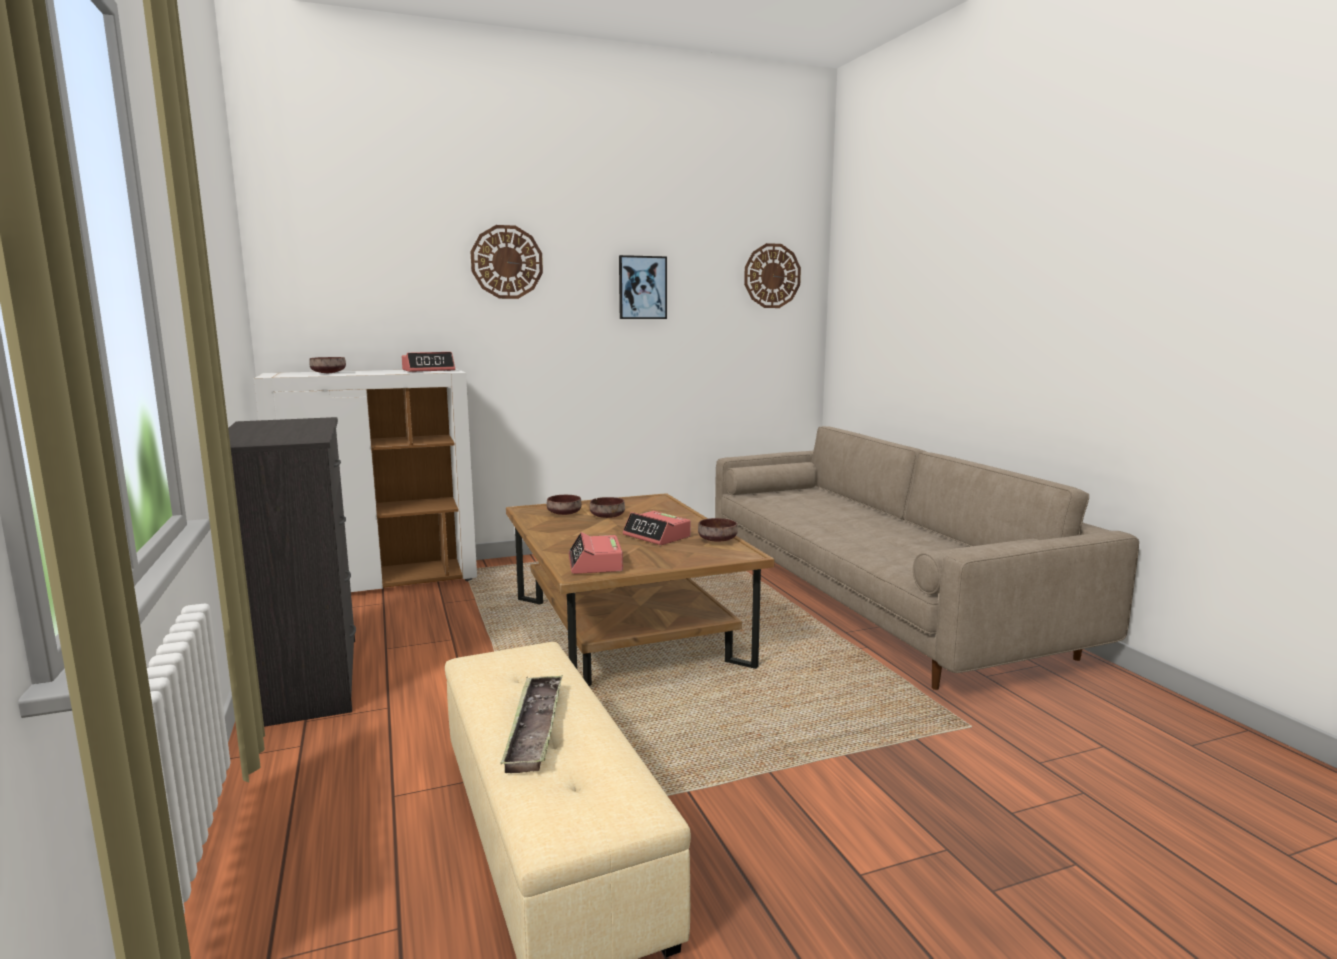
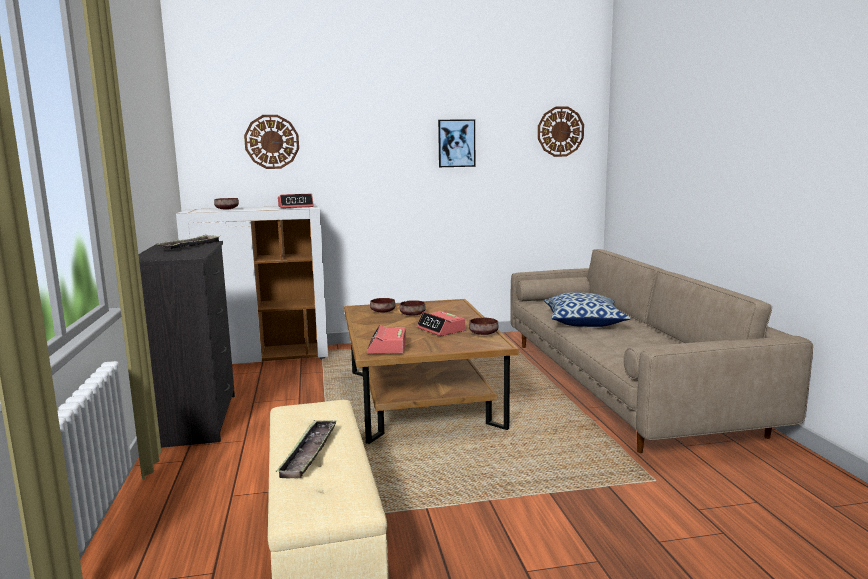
camera: 10 degrees right, 0 degrees up
wall clock [471,225,543,299] -> wall clock moved to [244,115,299,169]
none -> tray [157,235,221,249]
none -> pillow [544,293,631,327]

